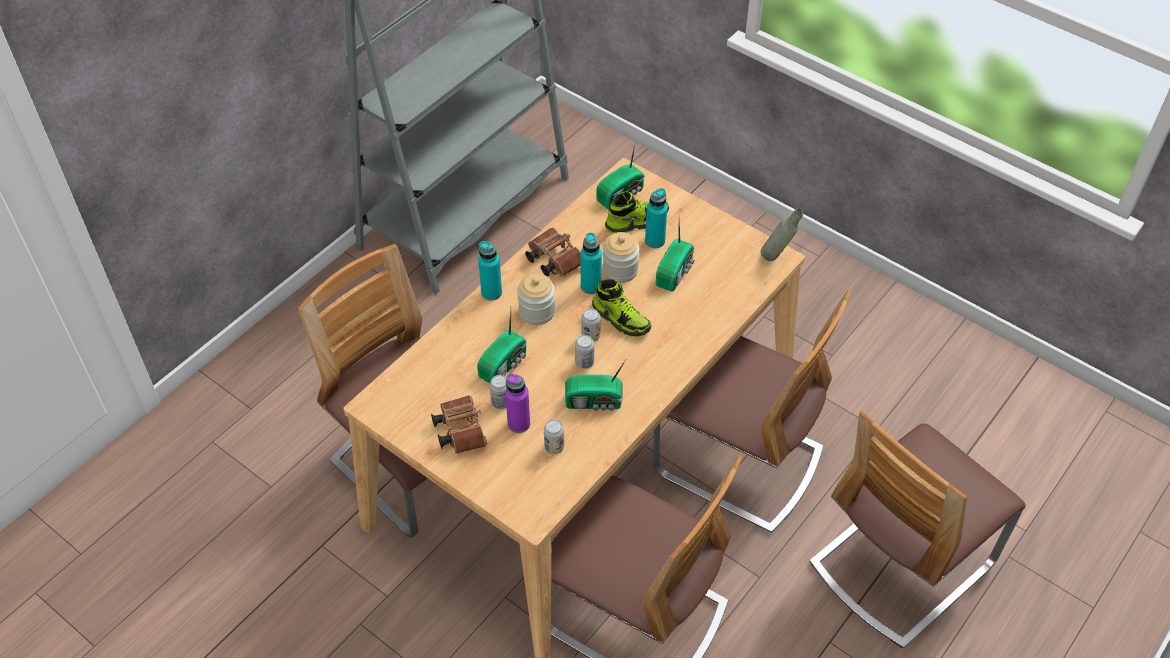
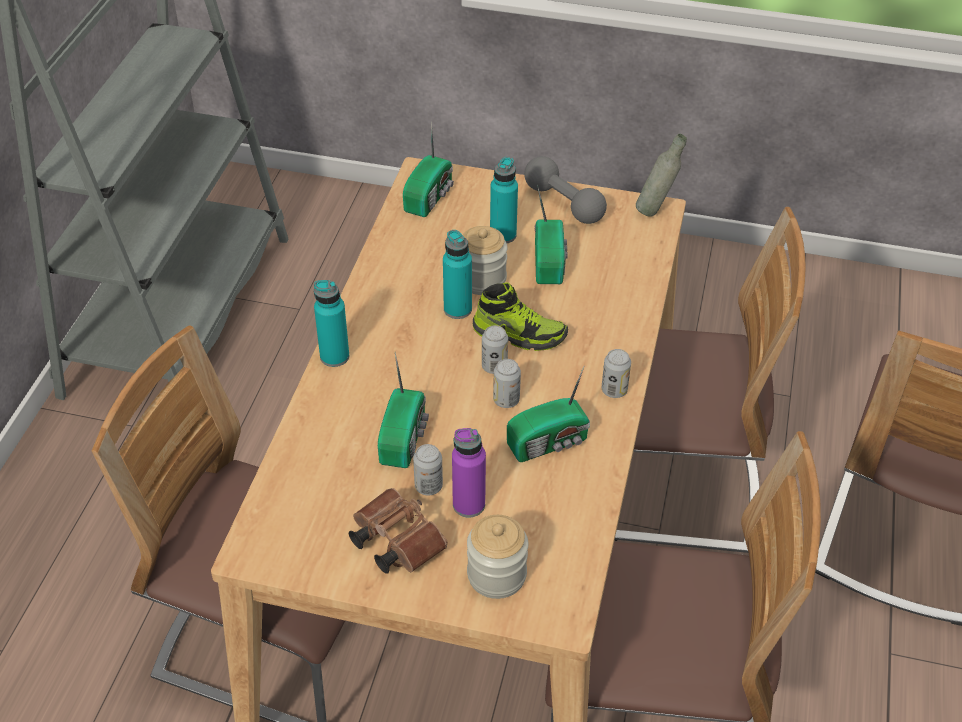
camera: 25 degrees left, 5 degrees down
jar [517,273,555,325] -> jar moved to [467,515,528,599]
brown binoculars [525,228,581,277] -> none
can [544,419,564,454] -> can moved to [602,349,631,398]
shoe [605,191,669,233] -> none
none -> grey dumbbell [524,156,607,224]

